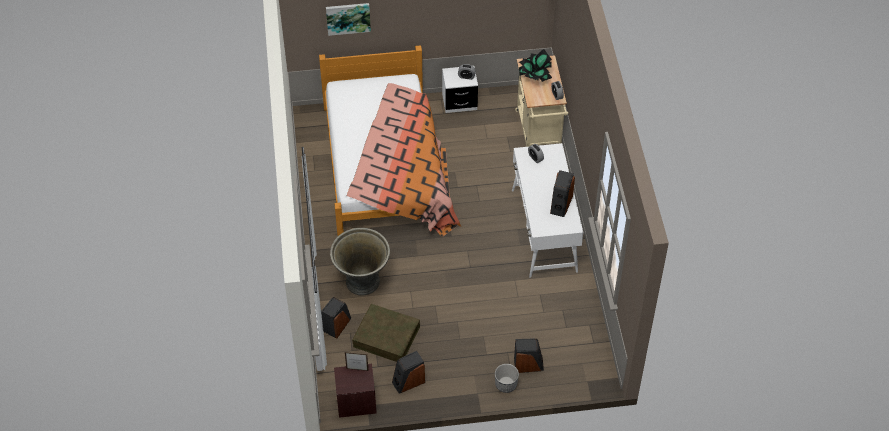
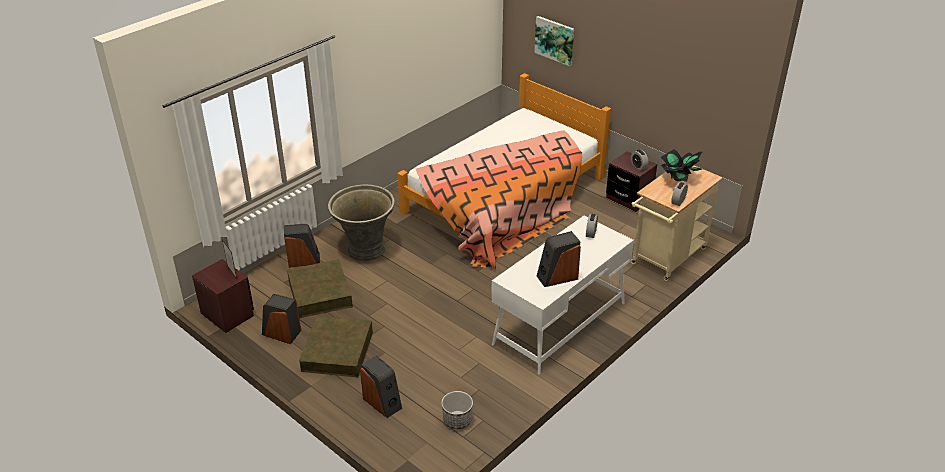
camera: 50 degrees right, 15 degrees down
white nightstand [442,66,478,113] -> brown nightstand [606,151,657,212]
planter [495,364,519,393] -> planter moved to [441,391,473,429]
none -> brown storage box [299,316,373,378]

